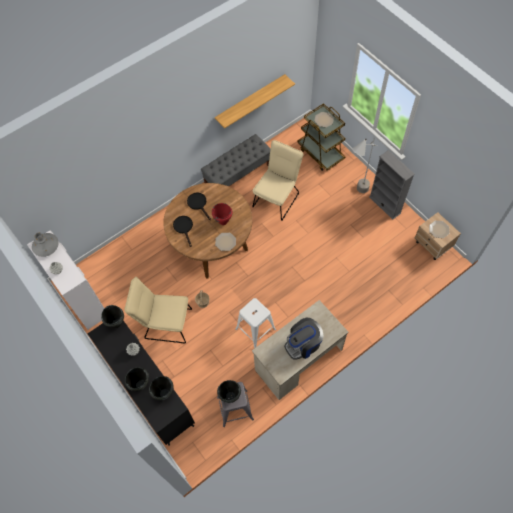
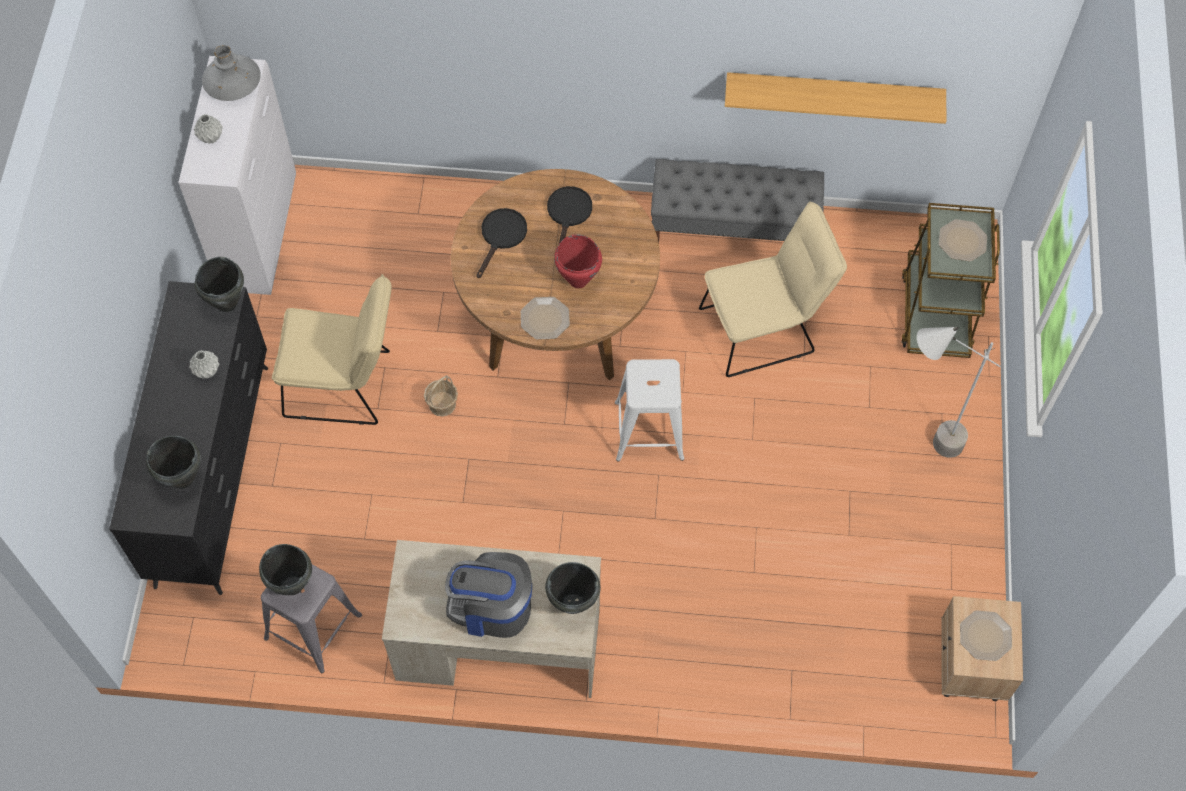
camera: 40 degrees right, 0 degrees up
beige chair [124,277,192,343] -> beige chair turned 135 degrees clockwise [272,274,392,425]
black cooking pot [125,367,149,391] -> black cooking pot moved to [545,562,601,614]
white stool [235,298,276,348] -> white stool moved to [615,359,684,462]
grey bookcase [369,150,415,220] -> none

